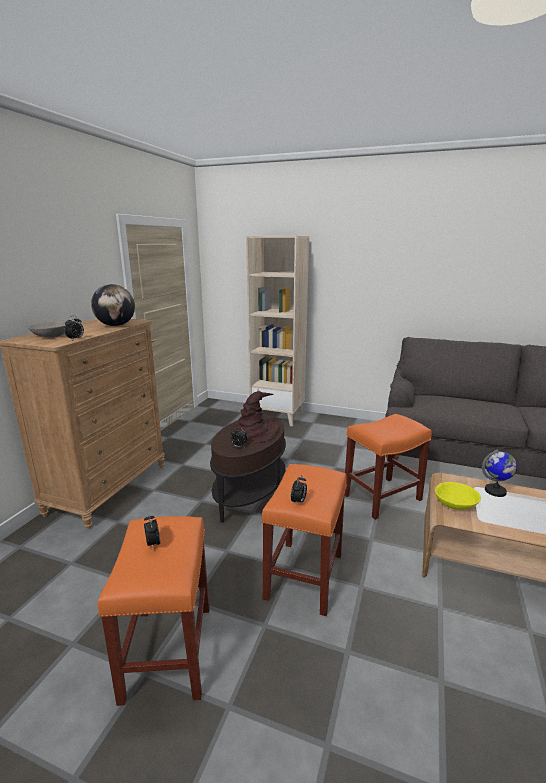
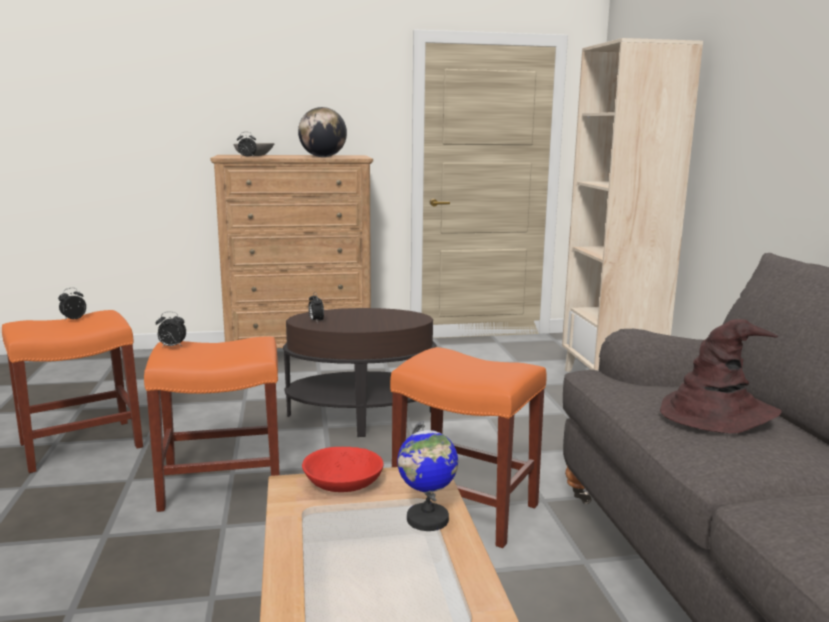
camera: 60 degrees right, 5 degrees down
brown hat [231,391,278,443] -> brown hat moved to [660,319,782,433]
yellow bowl [435,482,481,510] -> red bowl [302,447,384,492]

